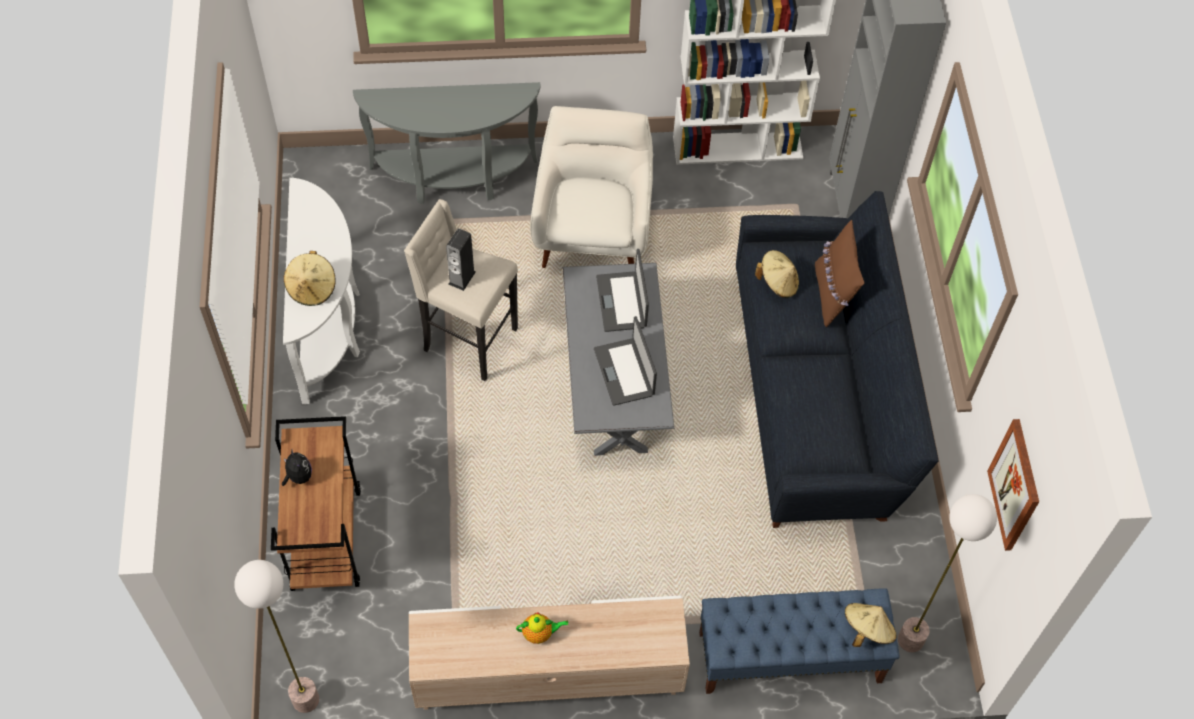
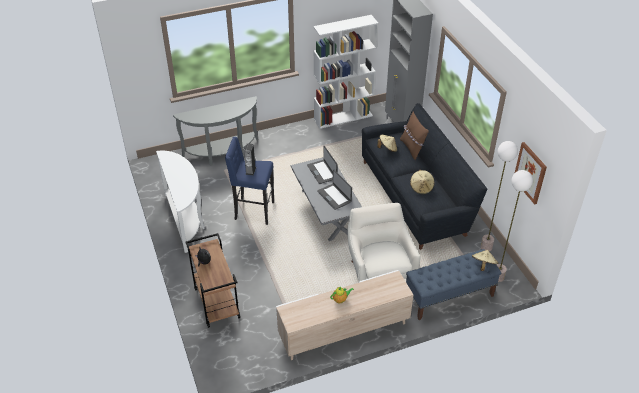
camera: 15 degrees left, 15 degrees down
floor lamp [234,560,319,713] -> floor lamp moved to [481,141,518,251]
beige hat [284,251,336,306] -> beige hat moved to [410,170,434,194]
beige stool [404,199,518,381] -> blue stool [225,137,274,225]
white armchair [530,106,653,268] -> white armchair moved to [347,203,420,281]

